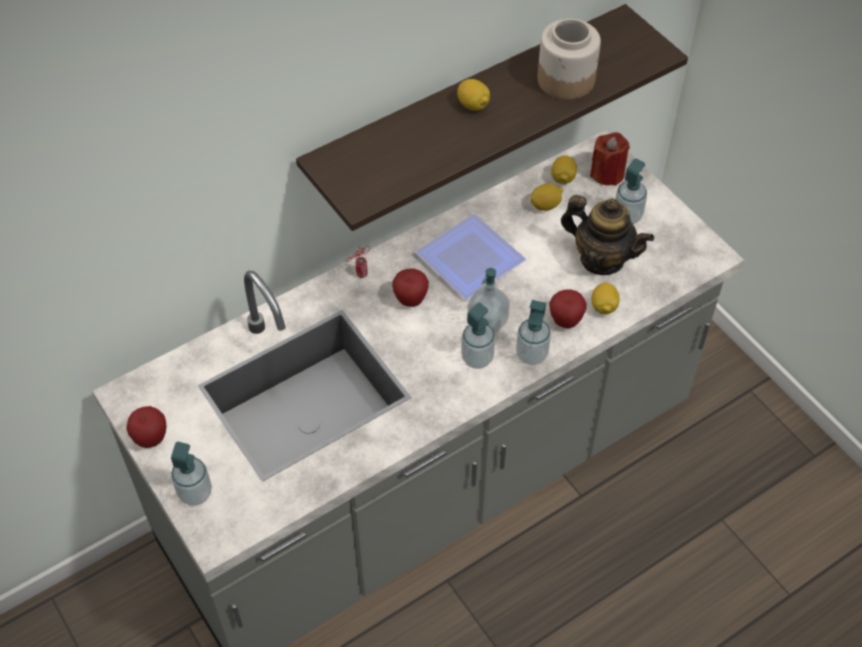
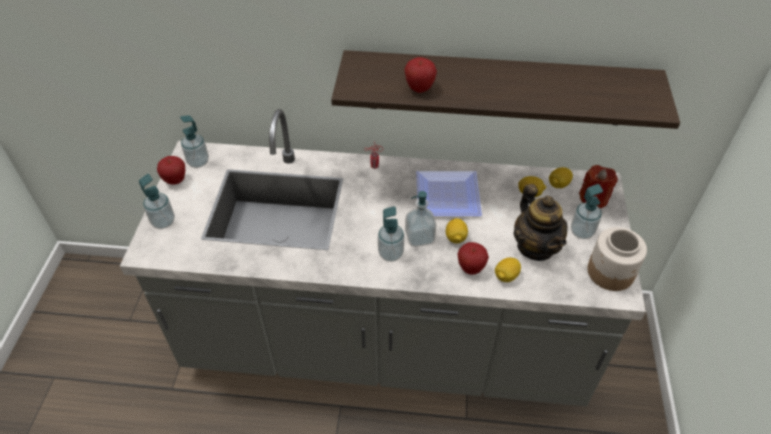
camera: 40 degrees right, 5 degrees down
apple [392,268,429,307] -> apple moved to [404,57,437,93]
lemon [457,79,490,111] -> lemon moved to [446,218,468,244]
soap dispenser [516,300,551,365] -> soap dispenser moved to [180,115,209,168]
jar [538,19,601,100] -> jar moved to [587,227,647,291]

